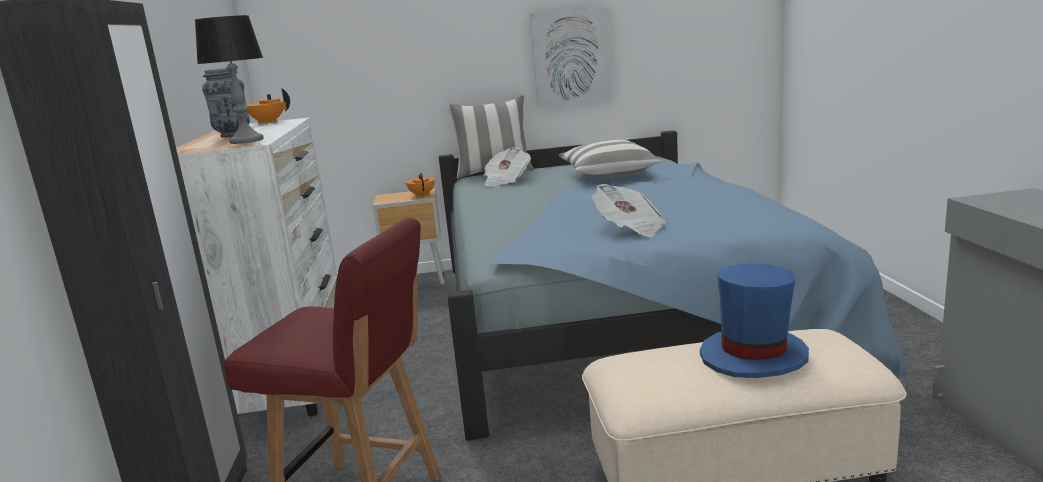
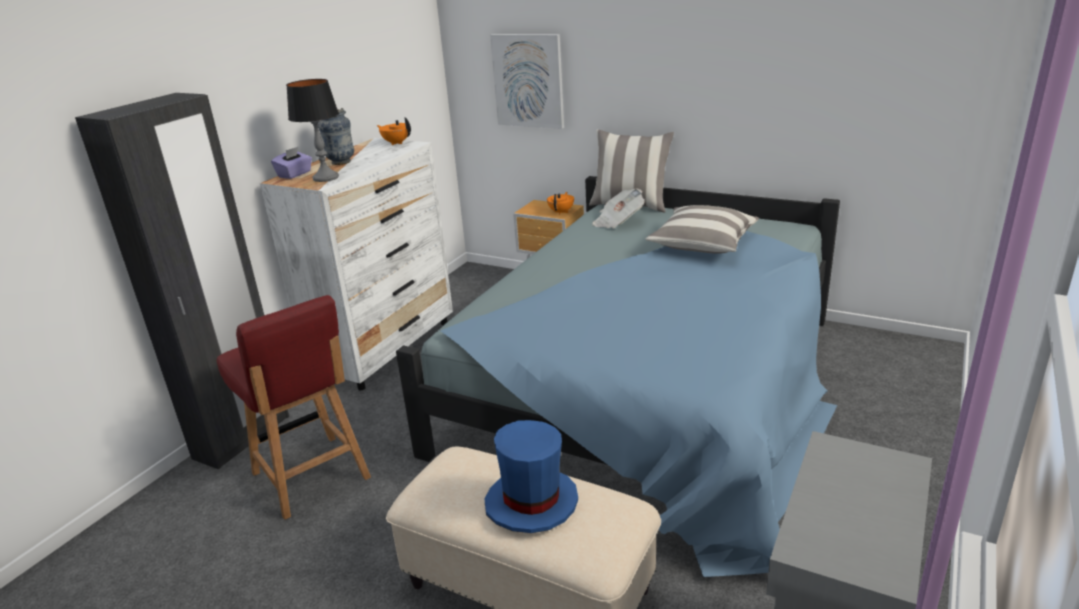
camera: 35 degrees right, 10 degrees up
picture [530,7,612,108] -> picture moved to [490,34,564,129]
newspaper [592,184,666,237] -> none
none -> purple tissue box [271,147,312,179]

